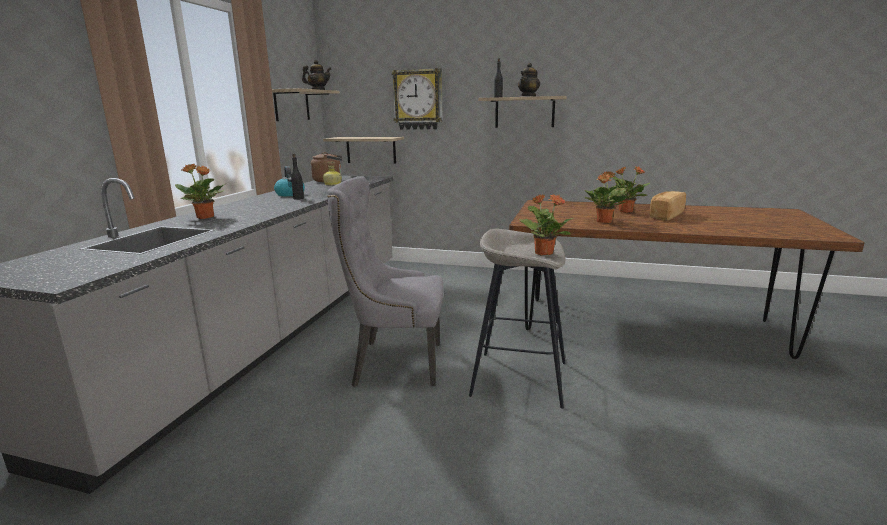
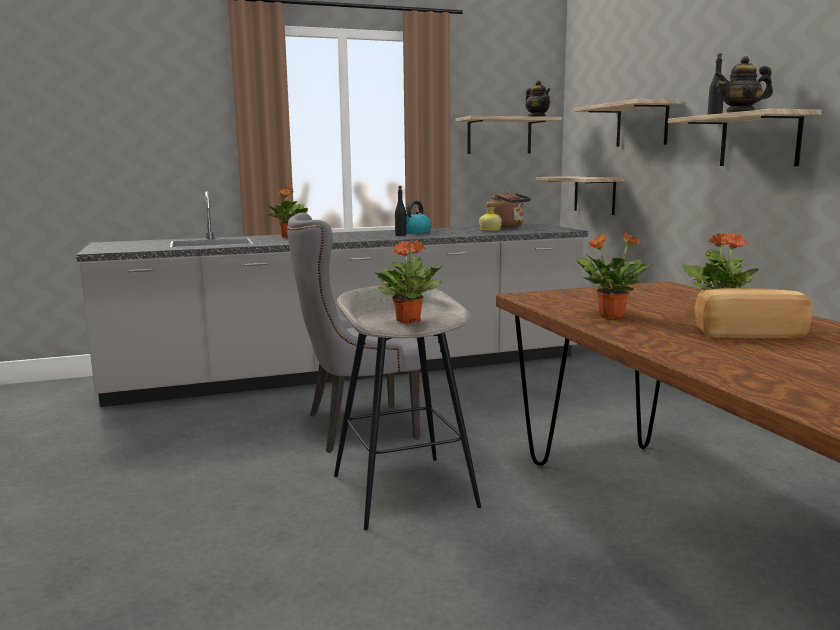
camera: 55 degrees right, 5 degrees down
grey chair [327,177,444,387] -> grey chair turned 75 degrees counterclockwise [287,212,421,453]
wall clock [392,68,443,130] -> shelf [573,99,680,147]

